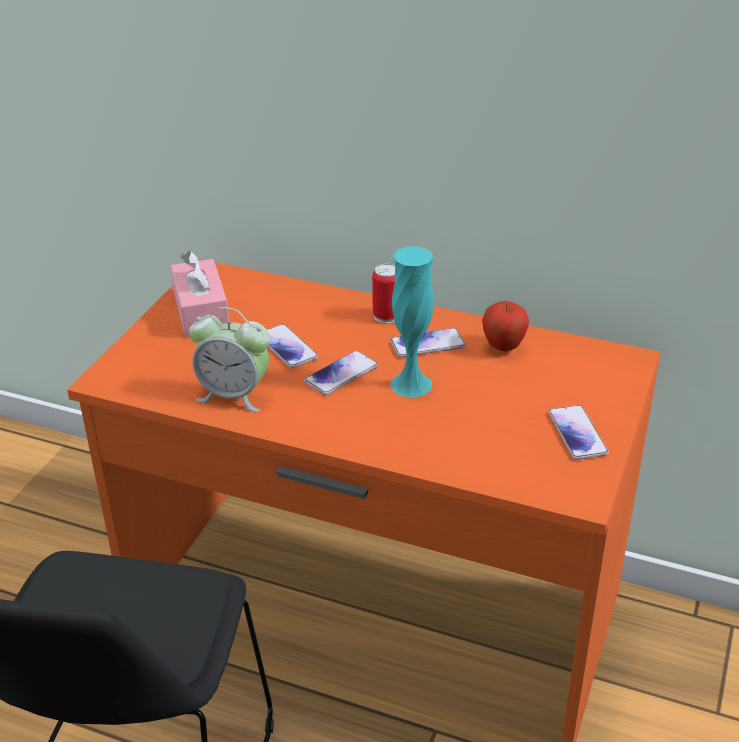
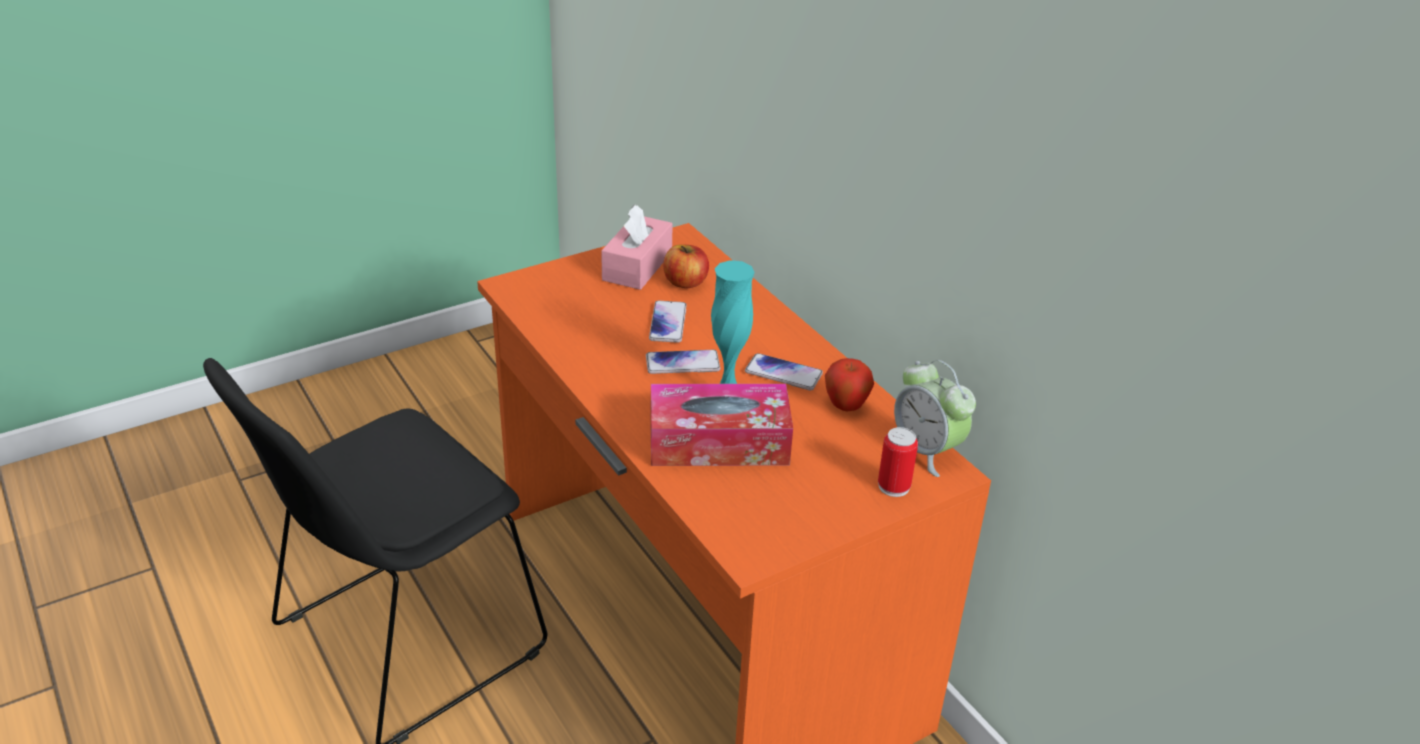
camera: 35 degrees right, 0 degrees up
alarm clock [189,307,270,412] -> alarm clock moved to [894,360,976,477]
can [372,264,395,324] -> can moved to [878,427,918,497]
phone [548,405,609,460] -> none
none -> tissue box [650,384,793,466]
none -> apple [663,244,709,288]

